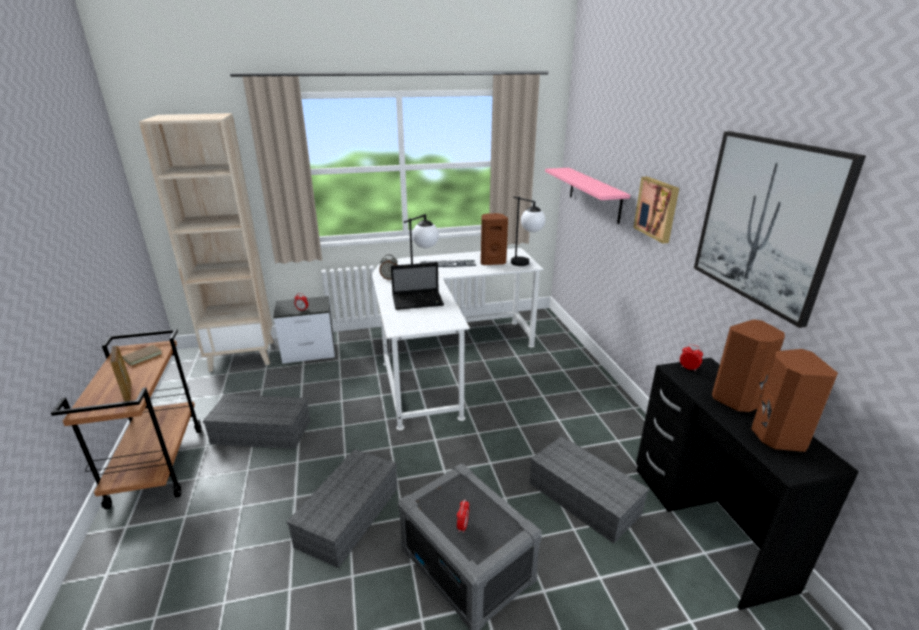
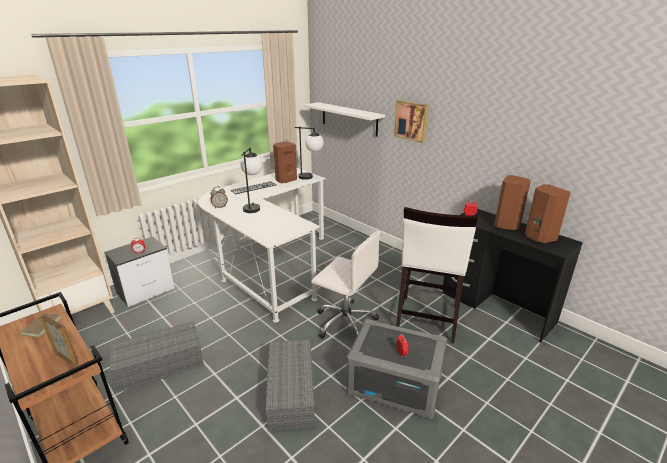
camera: 30 degrees left, 0 degrees up
laptop [391,262,444,310] -> none
grey storage box [529,436,649,544] -> white stool [396,207,478,343]
pink shelf [545,168,630,224] -> white shelf [304,102,385,136]
picture [694,131,866,328] -> none
none -> white office chair [311,231,381,339]

